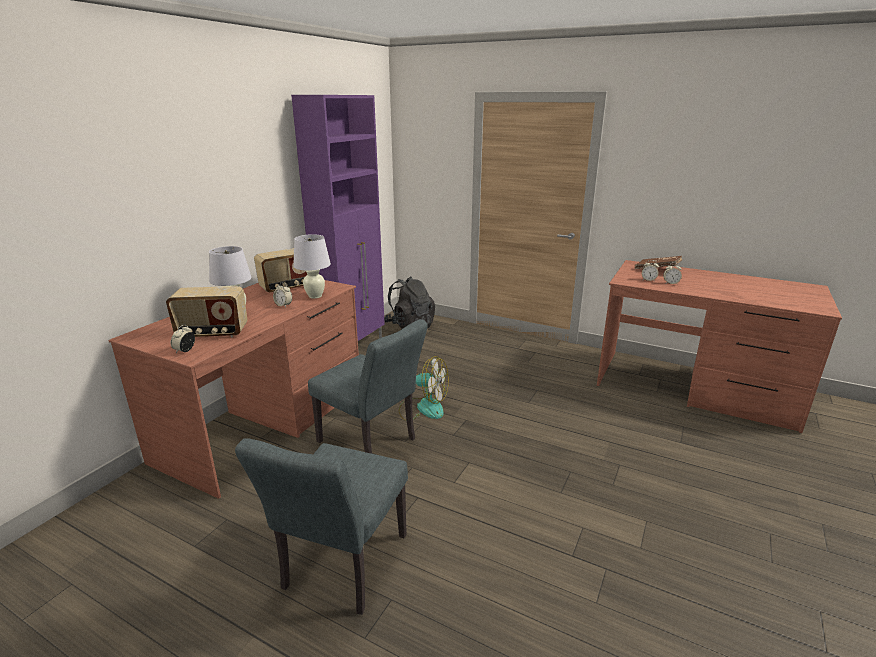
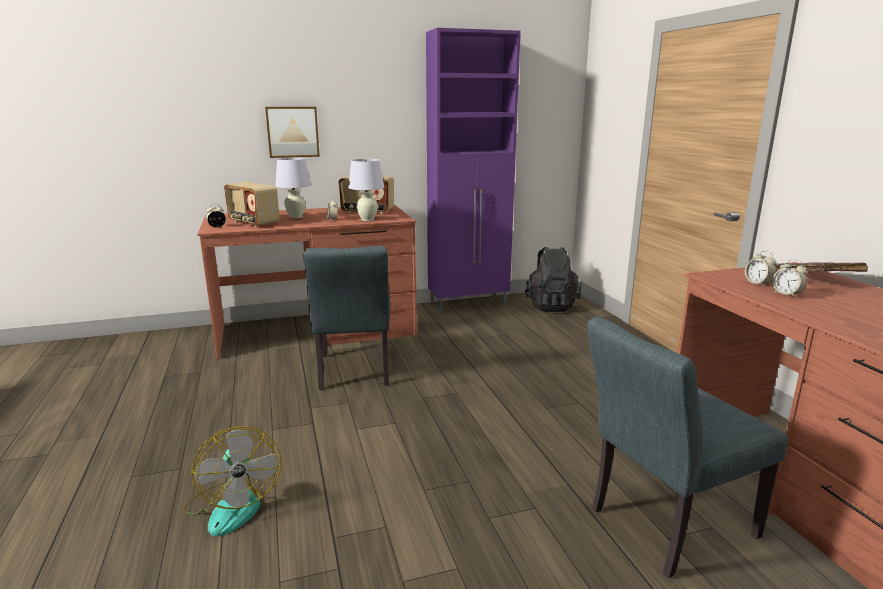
camera: 45 degrees right, 5 degrees down
grey chair [235,438,408,615] -> grey chair moved to [587,316,788,578]
fan [399,356,449,421] -> fan moved to [182,426,281,536]
none -> picture [265,107,320,158]

